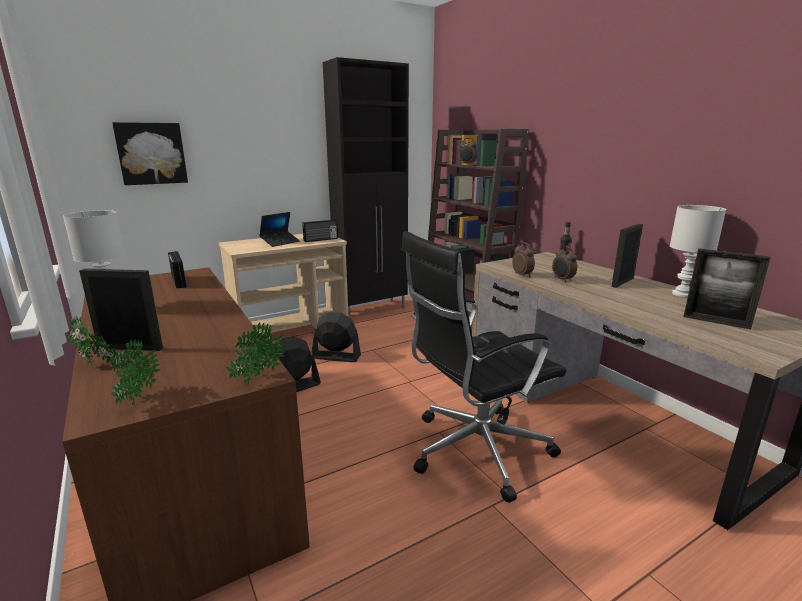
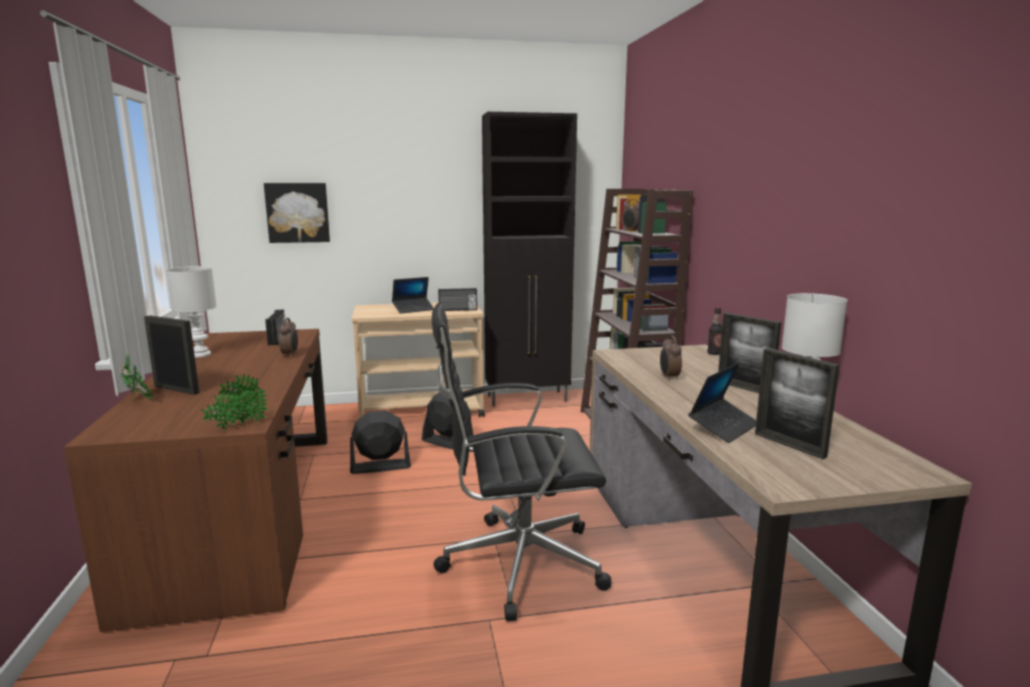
camera: 20 degrees right, 5 degrees down
potted plant [110,339,161,408] -> none
alarm clock [512,242,535,277] -> alarm clock moved to [279,318,298,357]
picture frame [611,224,643,288] -> picture frame turned 105 degrees counterclockwise [718,313,781,393]
none -> laptop [689,363,756,443]

